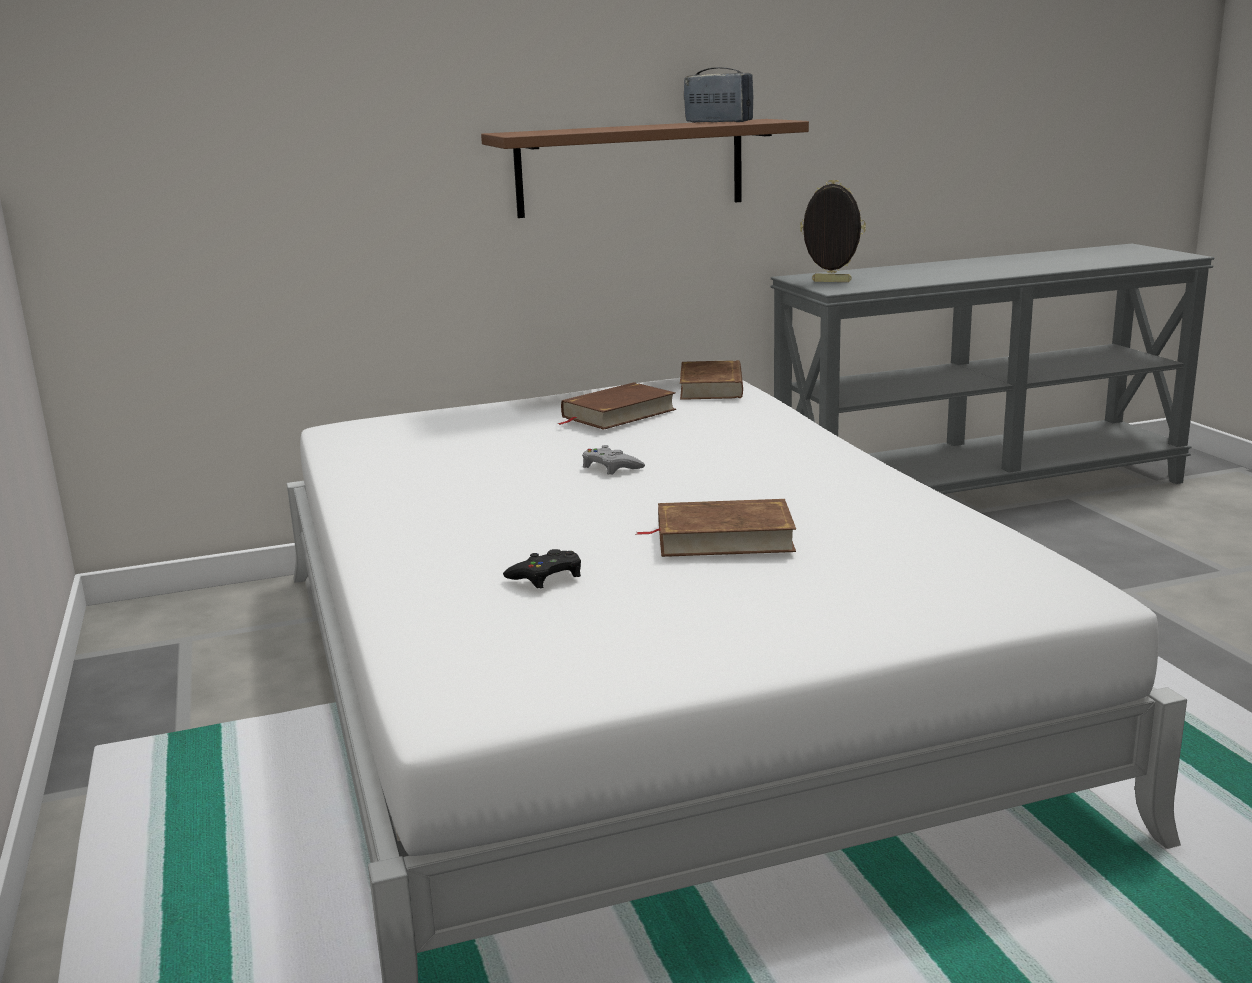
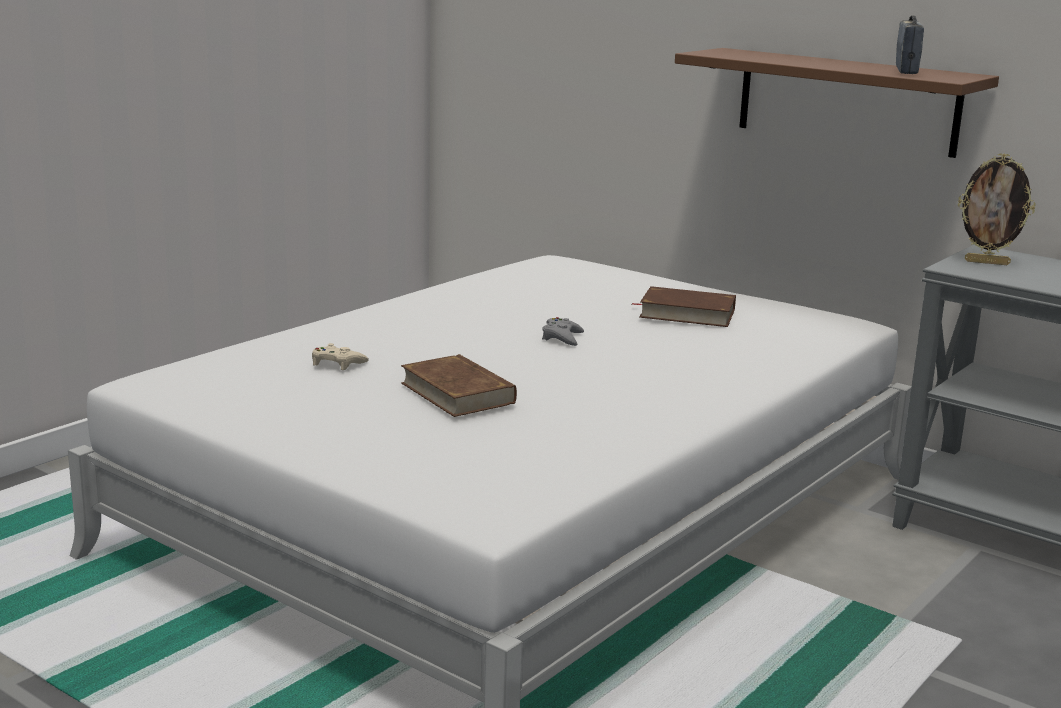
camera: 55 degrees right, 0 degrees up
black game controller [503,549,581,588] -> beige game controller [312,343,369,370]
brown book [680,360,743,400] -> none
picture frame [800,180,866,282] -> picture frame turned 120 degrees clockwise [958,153,1036,265]

